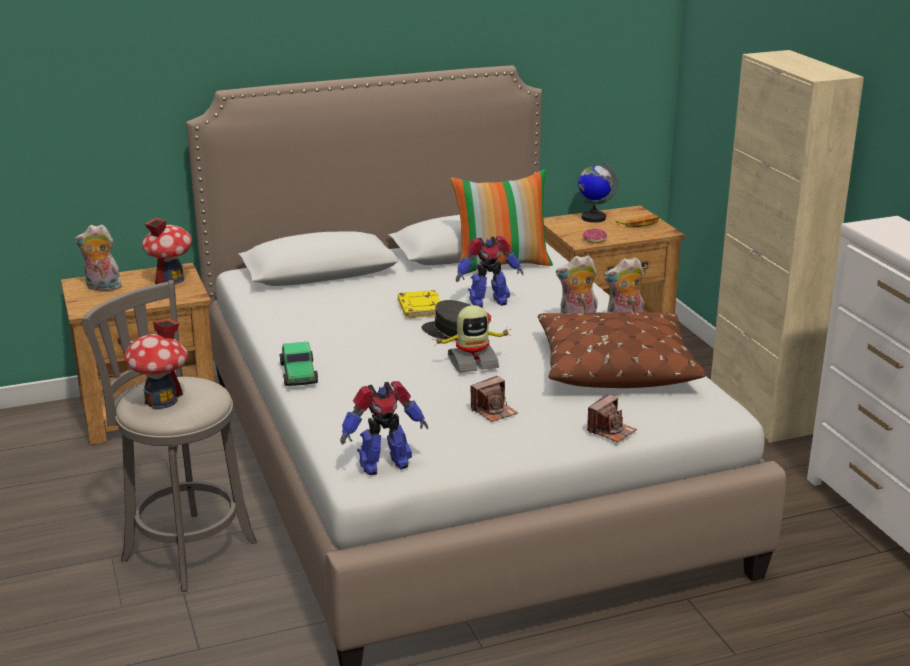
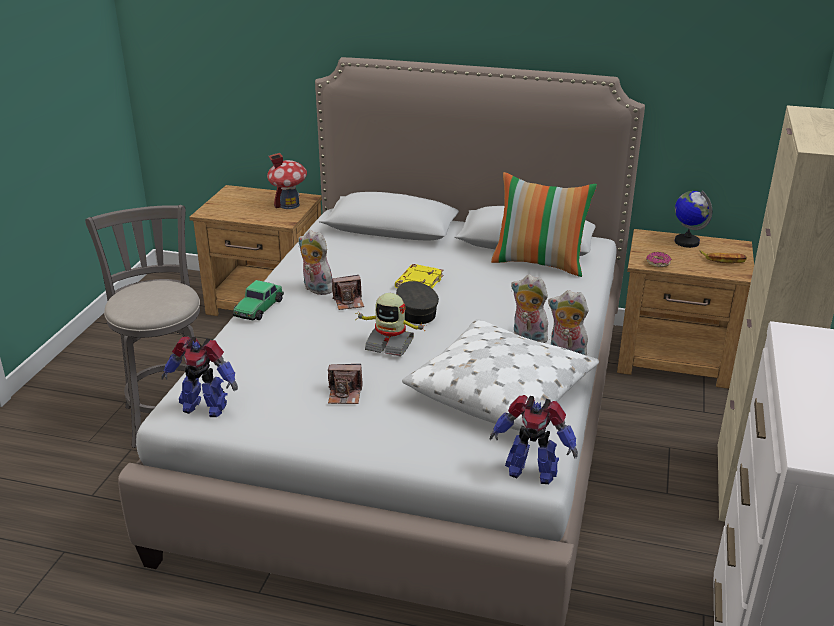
camera: 35 degrees right, 5 degrees up
plush toy [75,224,122,291] -> plush toy moved to [298,230,333,295]
toy house [124,318,188,409] -> none
toy robot [456,236,523,308] -> toy robot moved to [489,395,578,484]
brown pillow [538,312,706,388] -> white pillow [402,319,599,431]
camera [587,394,637,442] -> camera moved to [332,275,364,310]

